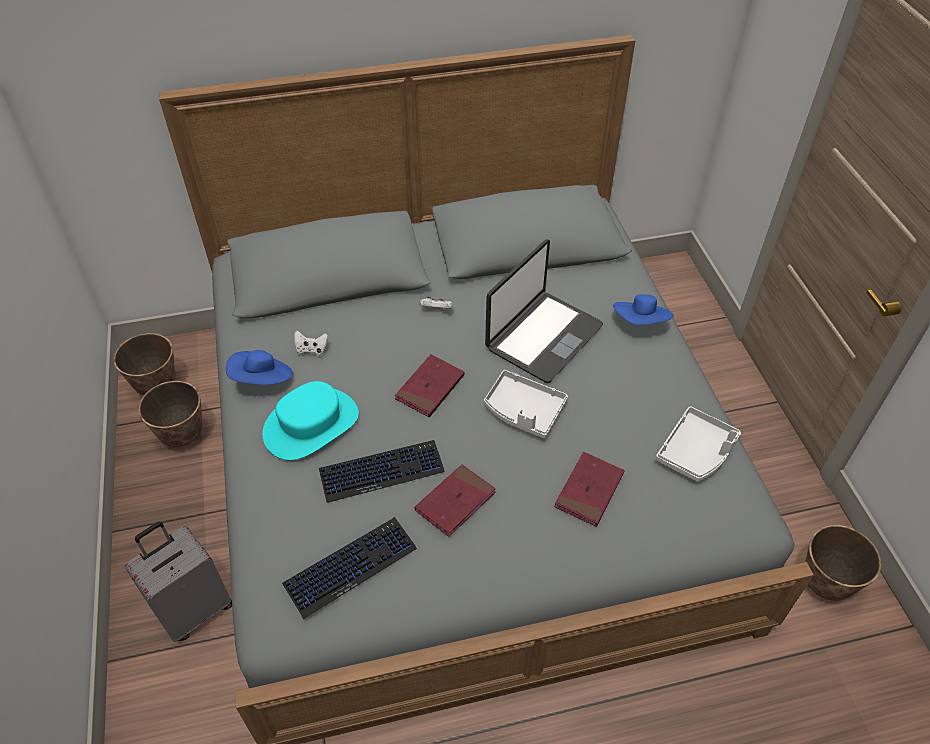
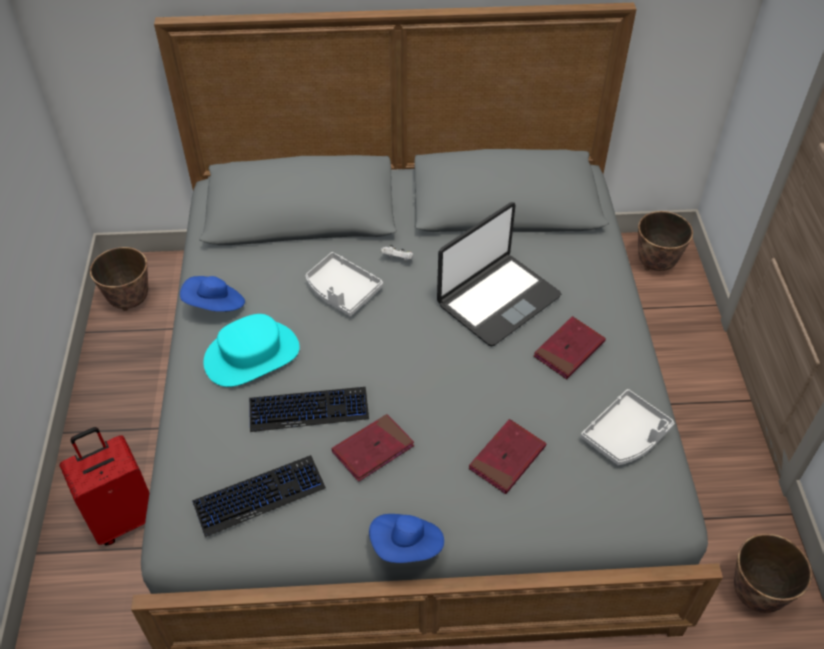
camera: 10 degrees right, 0 degrees up
grey suitcase [125,522,232,642] -> red suitcase [60,427,149,545]
planter [138,381,202,447] -> planter moved to [638,211,693,271]
white game controller [294,331,328,356] -> none
red book [395,354,465,417] -> red book moved to [534,316,606,379]
grey tray [484,370,568,439] -> grey tray moved to [305,252,383,316]
blue hat [613,294,674,325] -> blue hat moved to [369,514,444,563]

